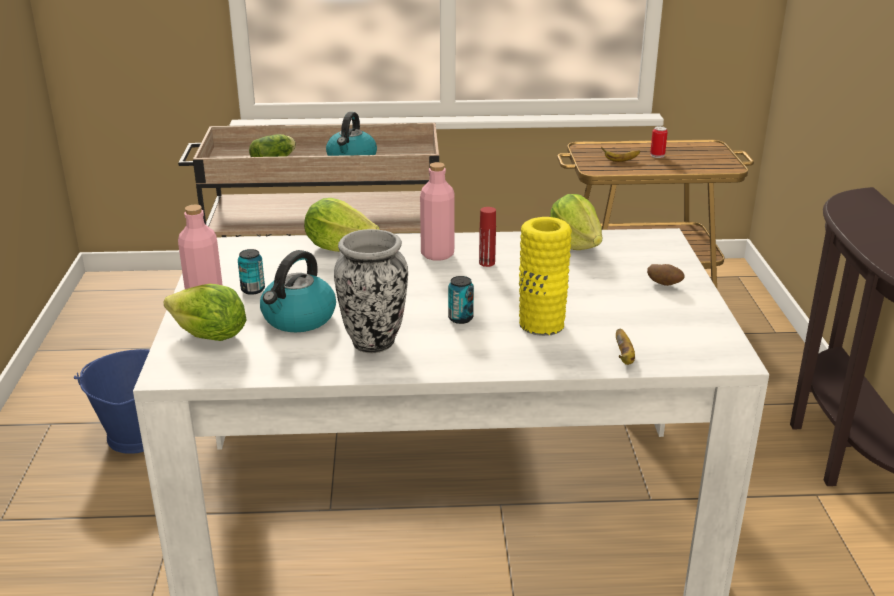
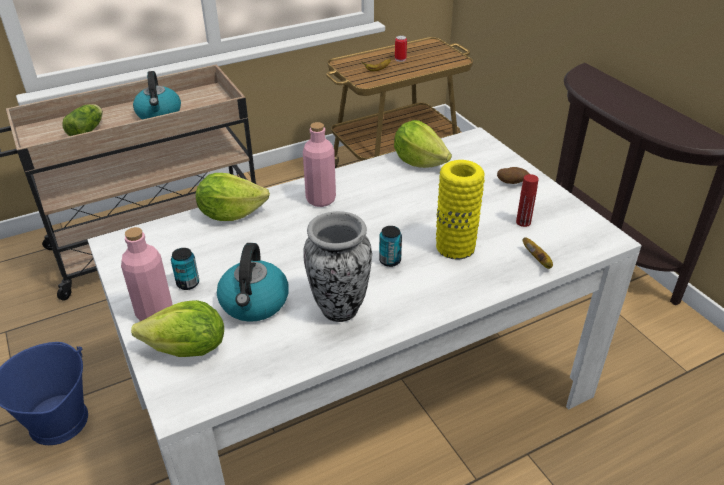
camera: 25 degrees left, 10 degrees up
red bottle [479,207,496,267] -> red bottle moved to [516,174,539,227]

